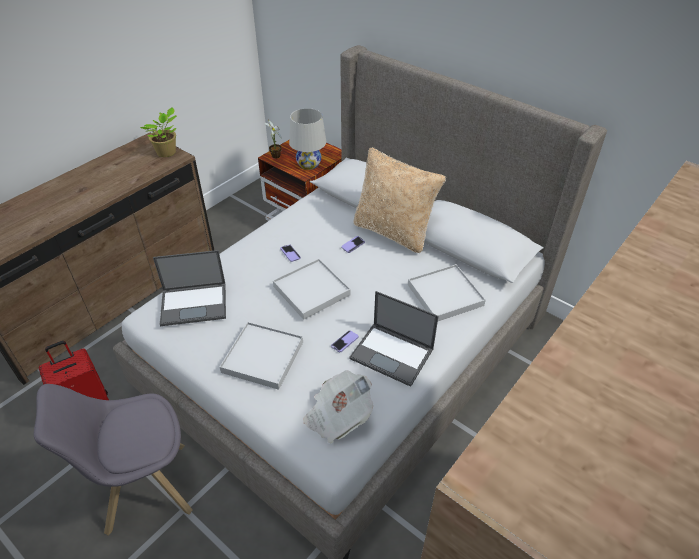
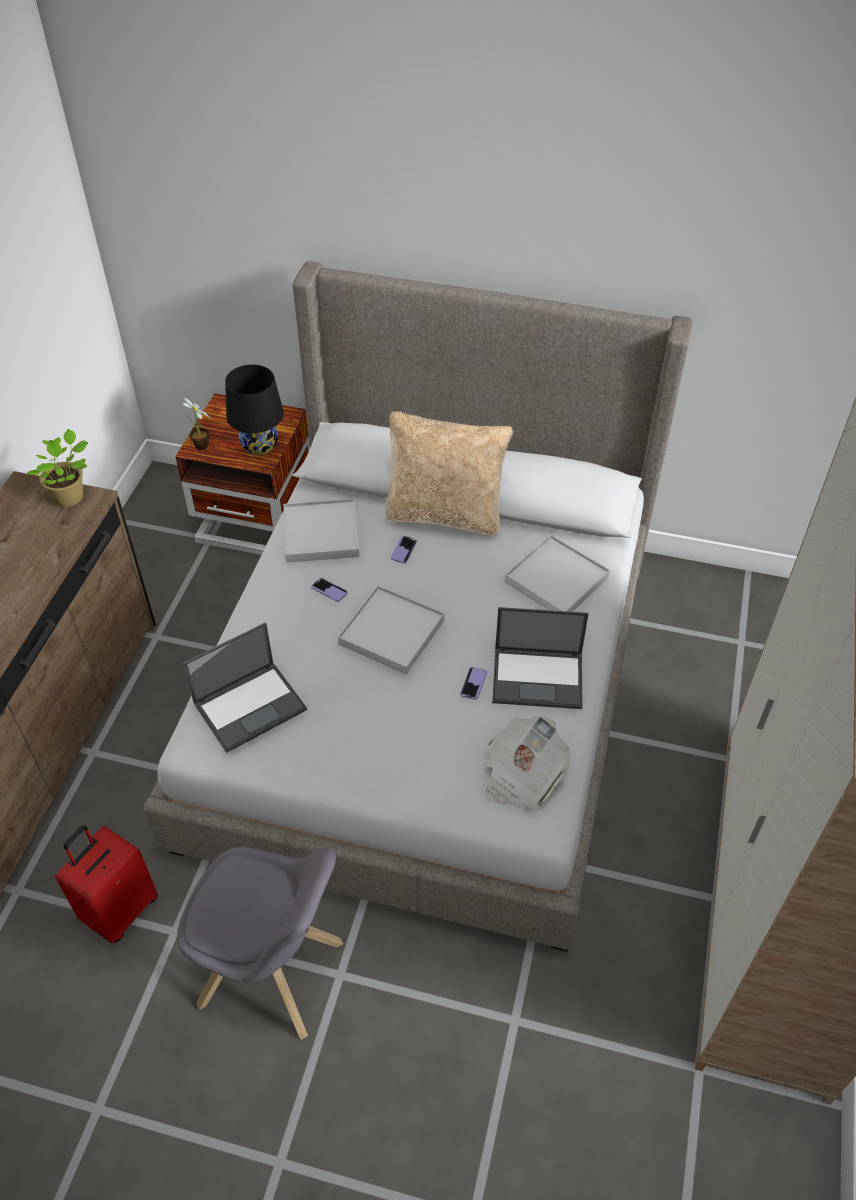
camera: 25 degrees left, 5 degrees up
grey chair [34,384,193,536] -> grey chair turned 120 degrees counterclockwise [177,847,343,1040]
white tray [220,322,303,390] -> white tray moved to [284,499,359,563]
white table lamp [289,108,326,170] -> black table lamp [225,364,284,455]

